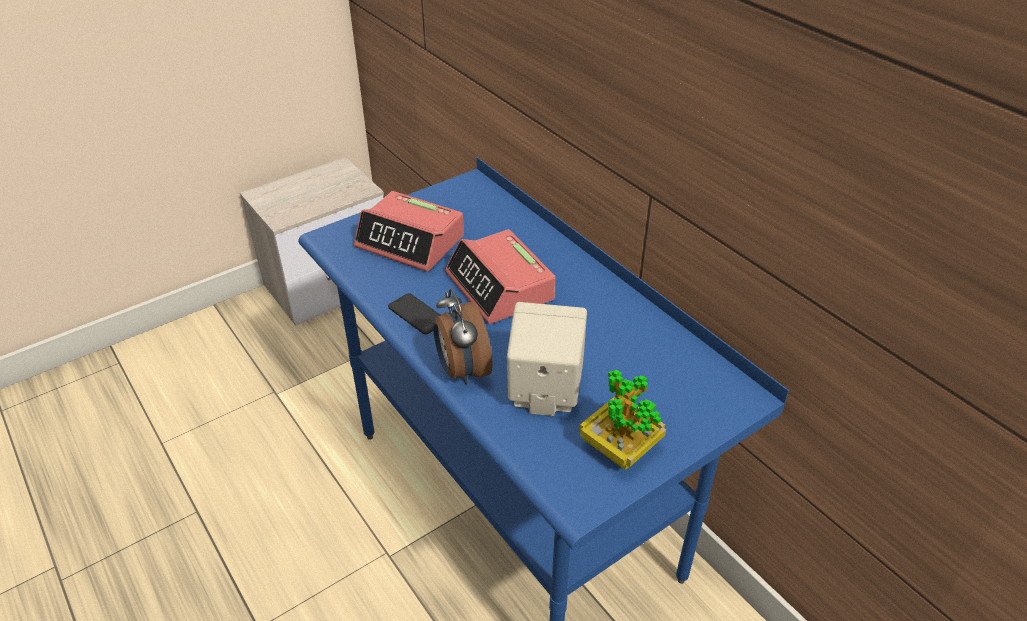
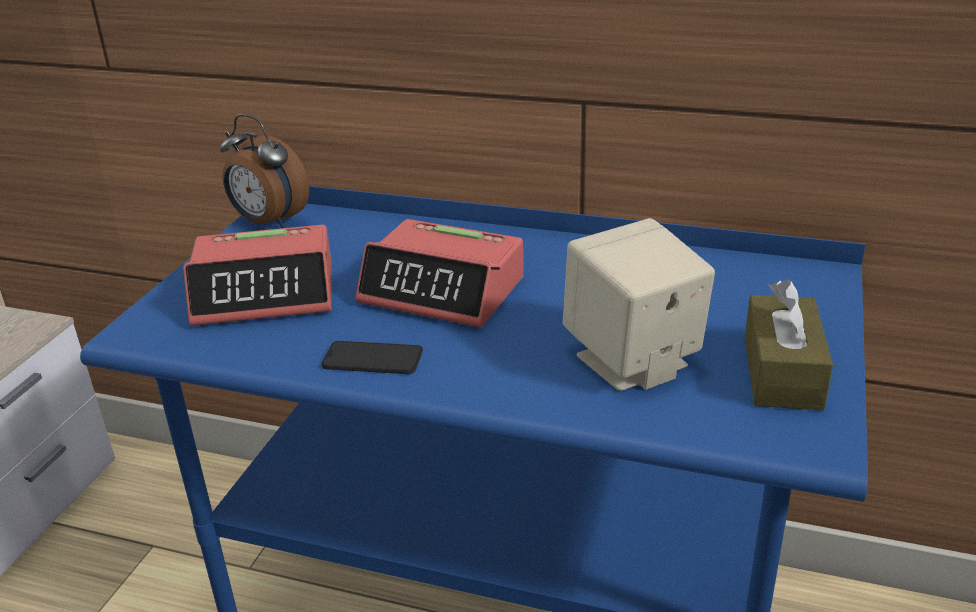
camera: 35 degrees left, 10 degrees down
alarm clock [433,289,493,385] -> alarm clock moved to [220,114,309,228]
potted plant [580,370,666,470] -> brown tissue box [745,279,833,410]

